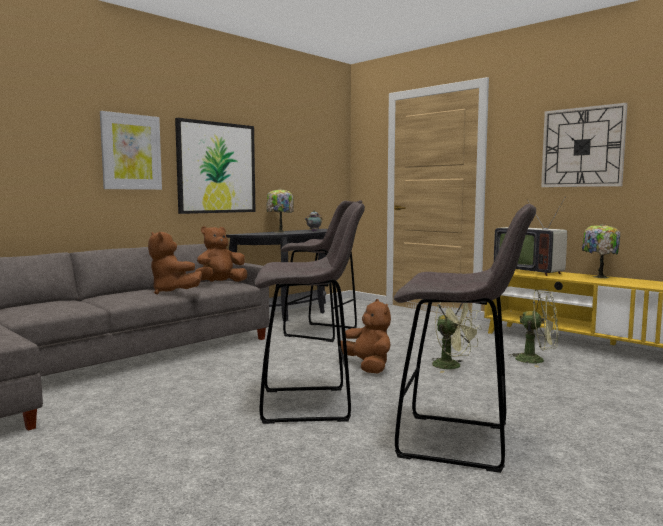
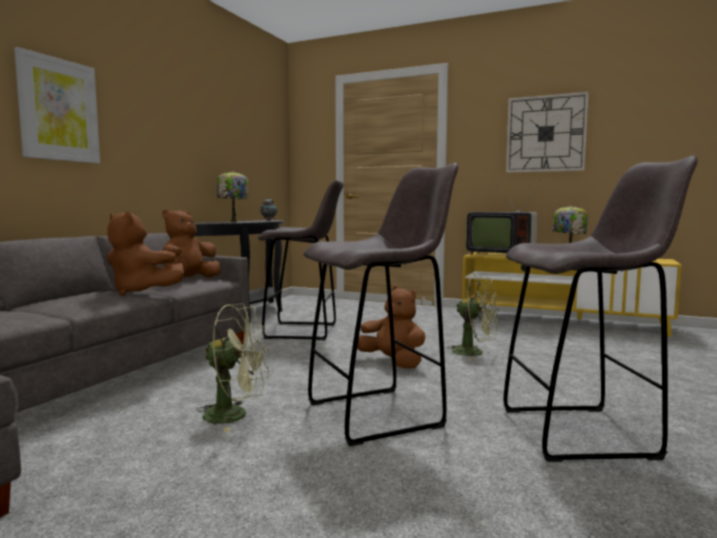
camera: 20 degrees left, 0 degrees up
picture [175,118,256,214] -> none
green fan [508,289,558,367] -> green fan moved to [197,303,269,432]

